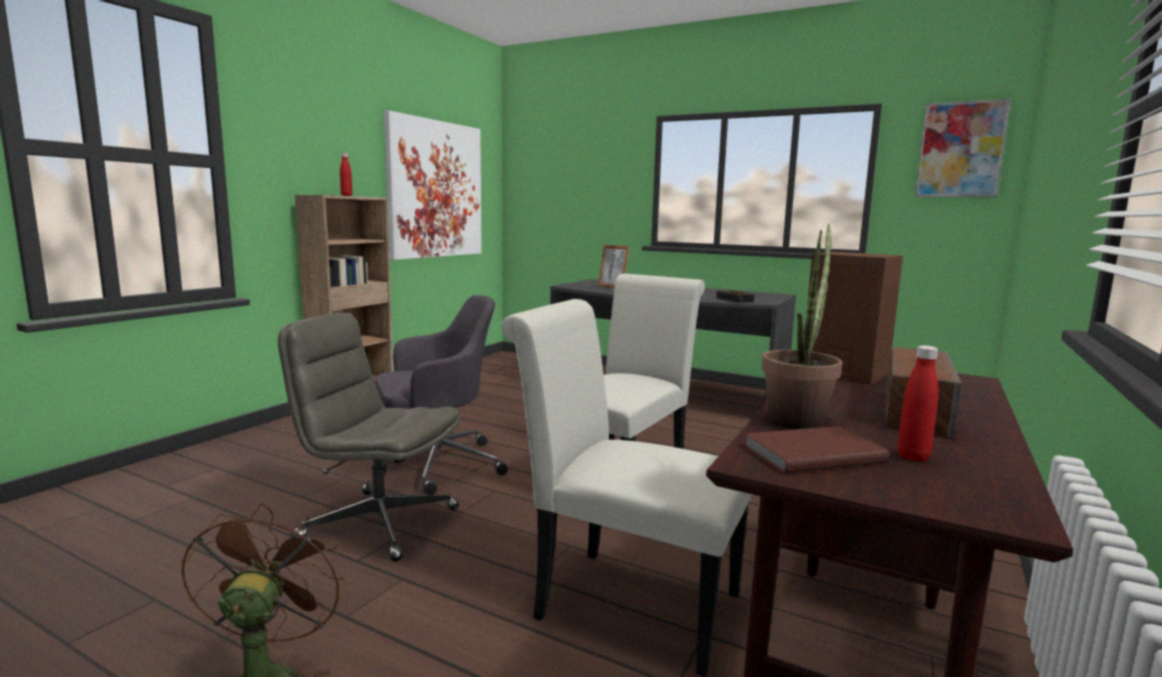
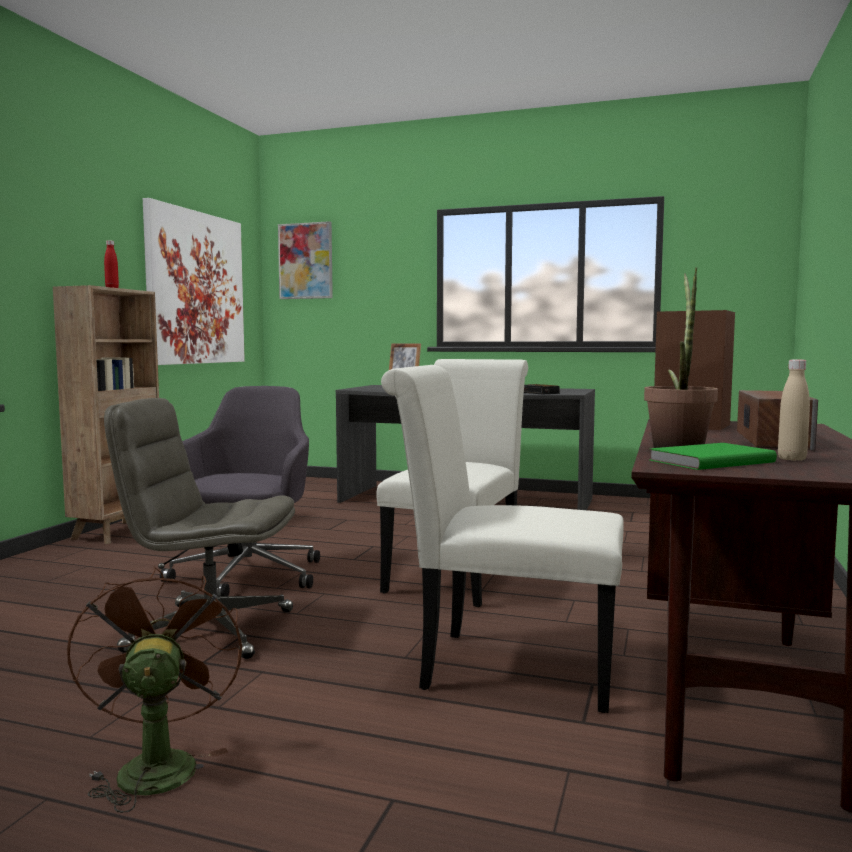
camera: 10 degrees left, 5 degrees down
grey office chair [373,295,508,495] -> grey office chair turned 45 degrees counterclockwise [160,386,320,596]
brown book [744,426,890,473] -> green book [649,443,777,470]
red bottle [897,345,939,462] -> beige bottle [778,359,810,461]
picture [915,99,1011,197] -> picture moved to [278,221,333,299]

